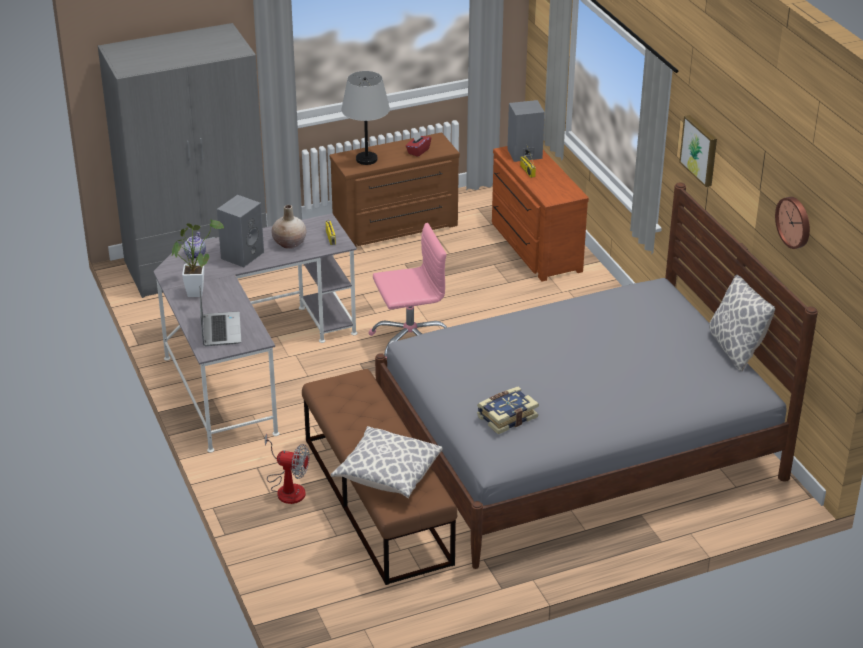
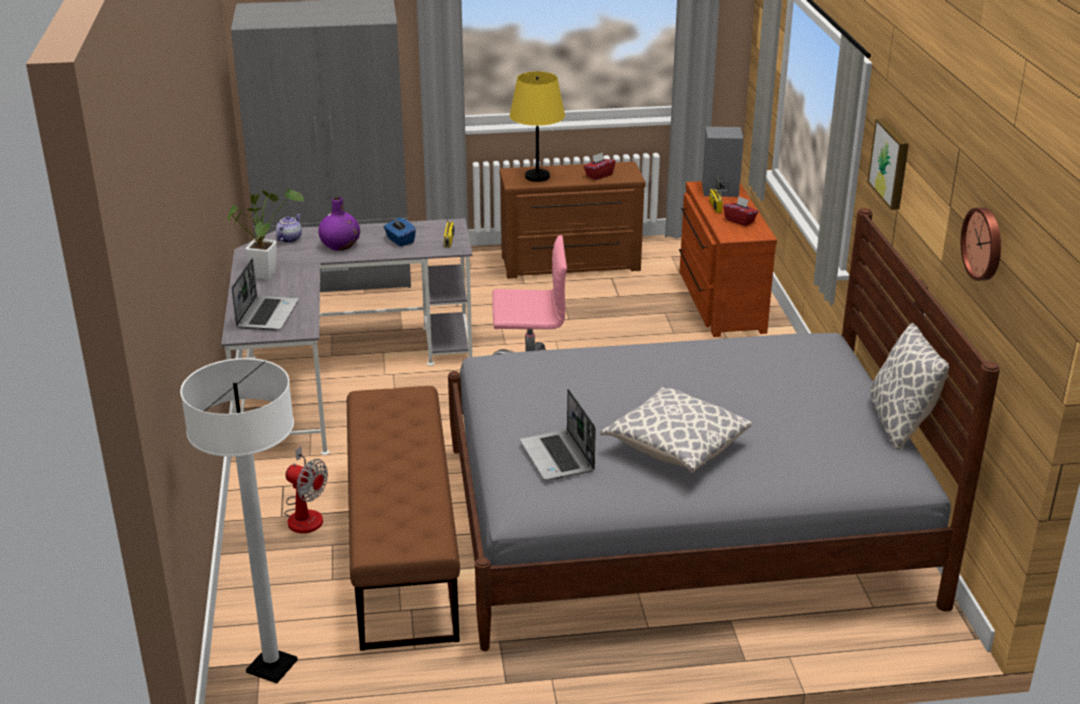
camera: 15 degrees right, 5 degrees down
grey speaker [217,195,264,267] -> purple vase [318,197,360,251]
beige vase [272,205,306,249] -> blue tissue box [384,218,416,247]
pillow [331,426,443,498] -> pillow moved to [600,387,752,473]
grey table lamp [341,71,390,165] -> yellow table lamp [510,71,565,182]
book [477,386,539,434] -> laptop [520,389,596,480]
none -> white floor lamp [180,358,298,683]
none -> red tissue box [723,197,758,226]

